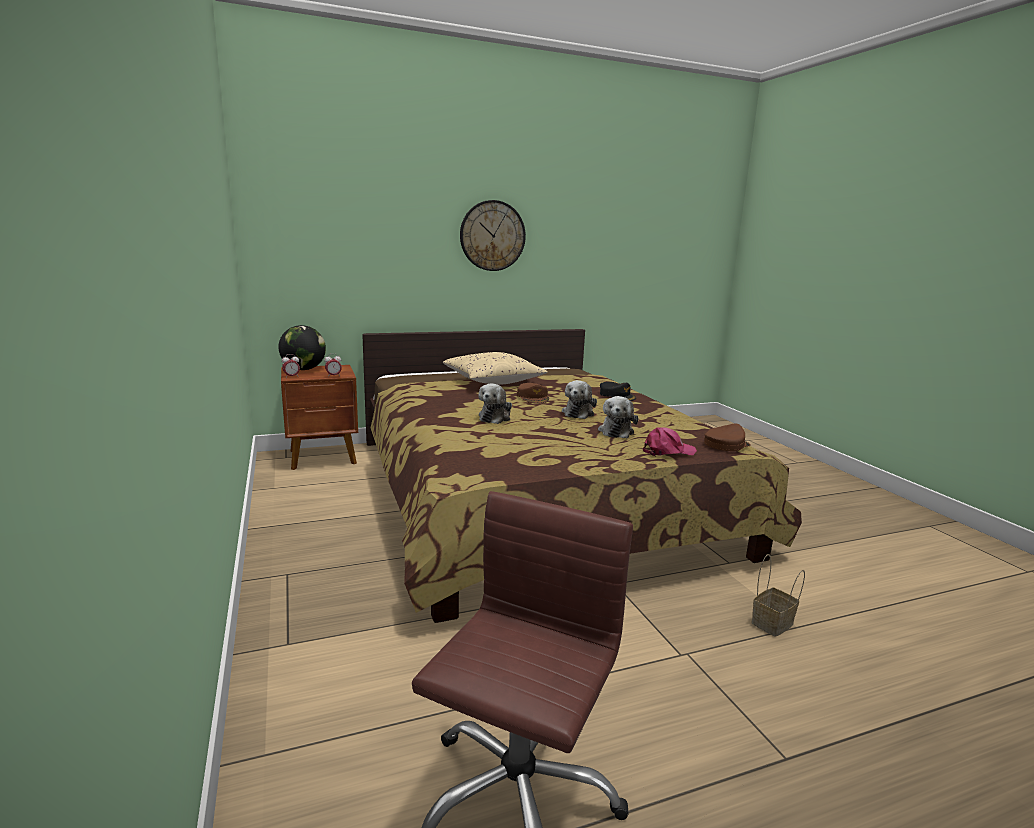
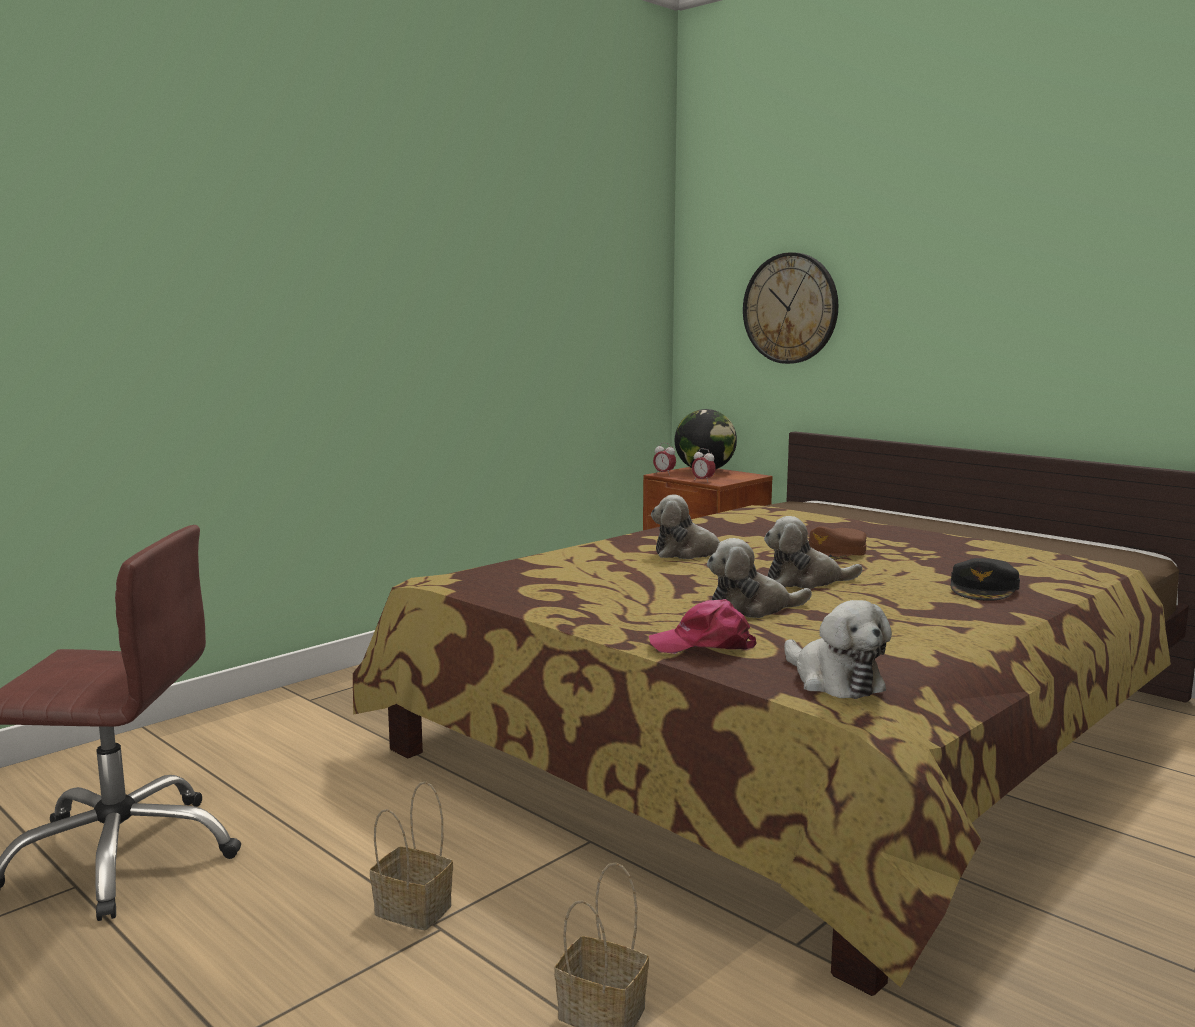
camera: 65 degrees right, 5 degrees down
beige pillow [443,352,548,385] -> none
wall clock [460,200,526,271] -> wall clock moved to [743,252,838,364]
pink cap [643,427,697,456] -> pink cap turned 135 degrees clockwise [649,599,757,654]
brown cap [704,424,751,451] -> plush toy [784,600,892,699]
none -> basket [370,781,453,930]

